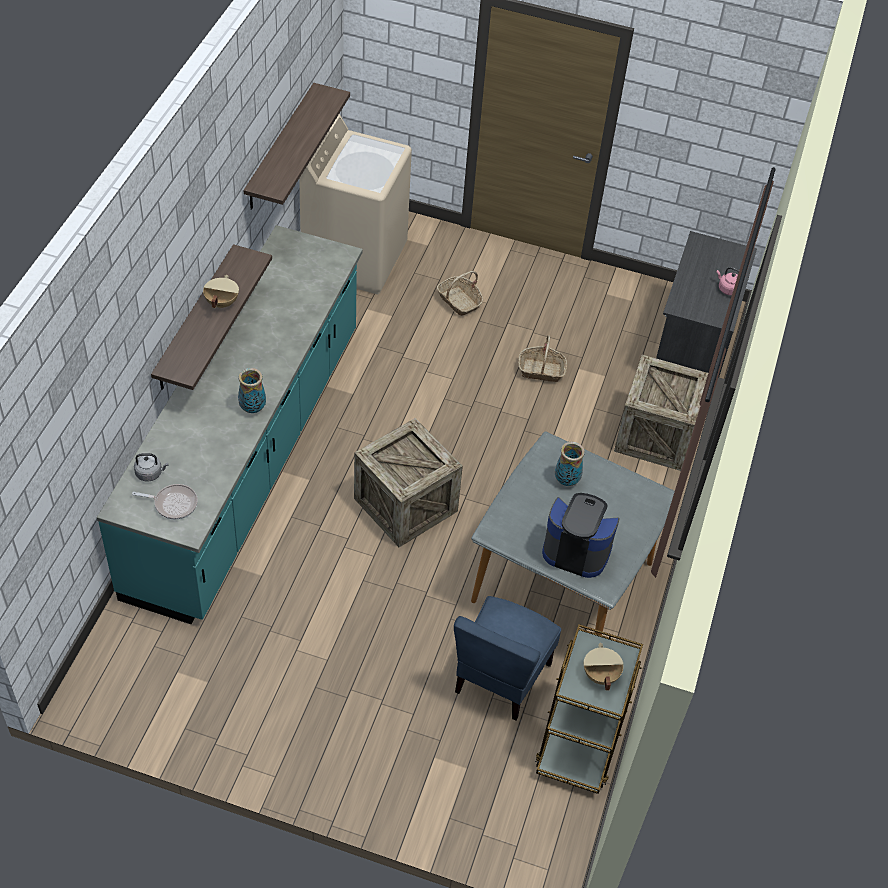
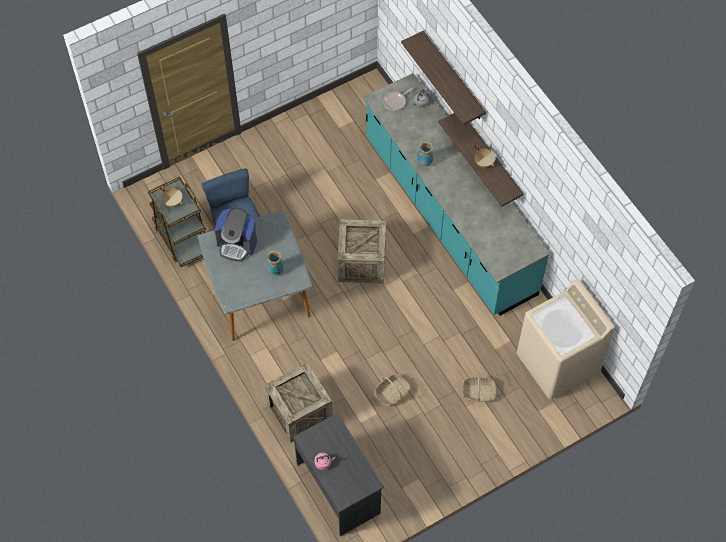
camera: 135 degrees right, 10 degrees up
shelf [244,83,350,210] -> shelf moved to [401,31,486,125]
coffee machine [542,493,620,578] -> coffee machine turned 45 degrees clockwise [214,208,257,262]

